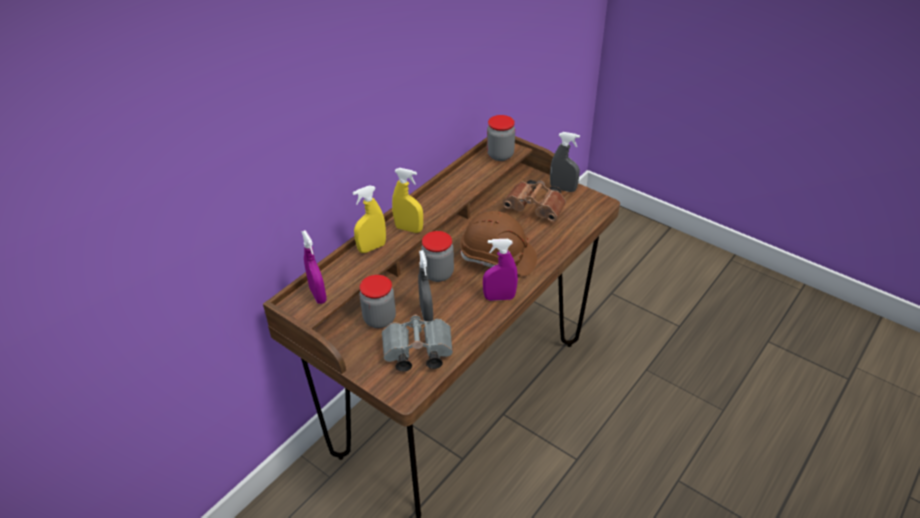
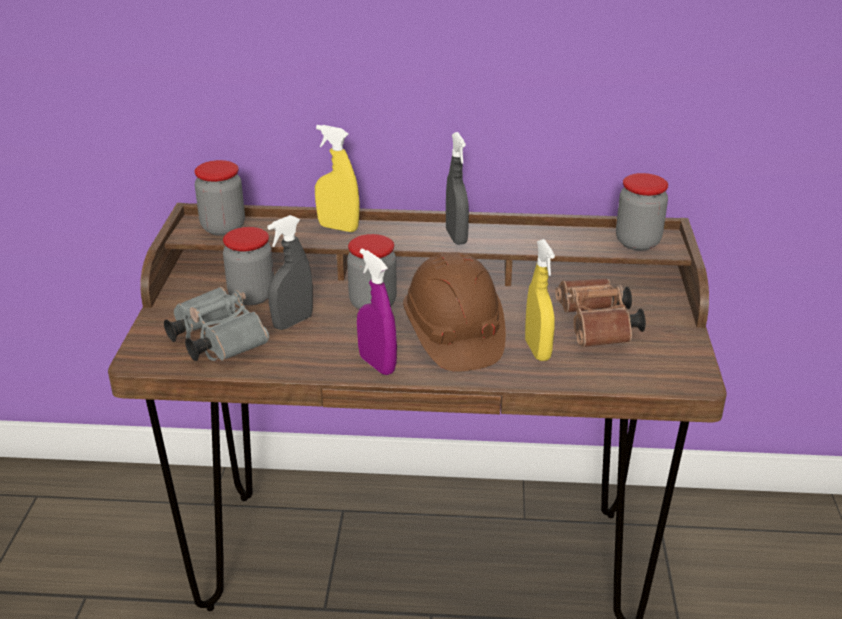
camera: 55 degrees right, 10 degrees down
purple spray bottle [301,230,327,304] -> jar [195,160,245,236]
yellow spray bottle [392,168,423,233] -> yellow spray bottle moved to [525,239,555,361]
grey spray bottle [550,132,580,192] -> grey spray bottle moved to [446,132,469,245]

